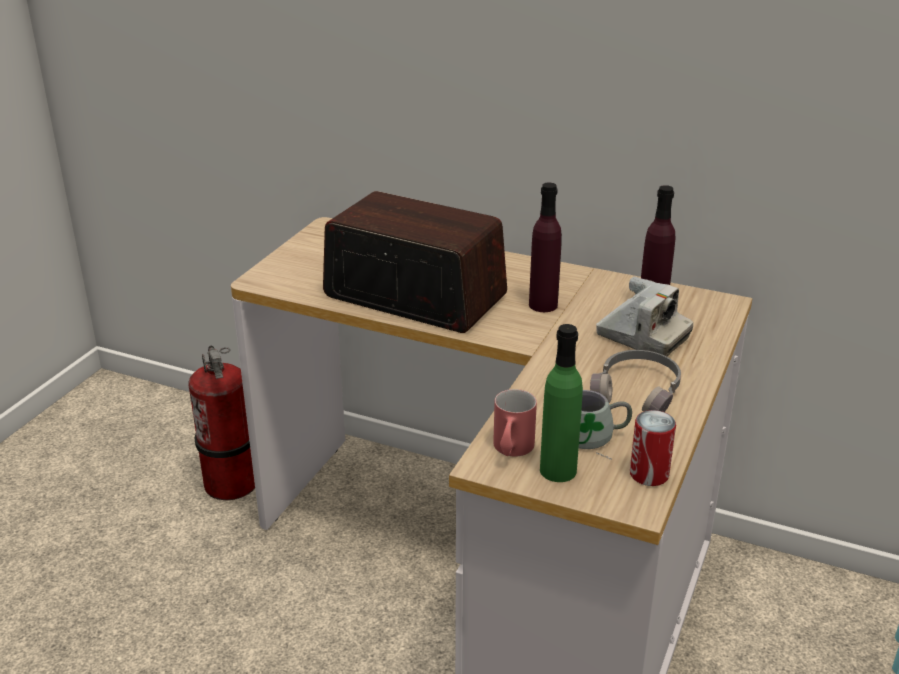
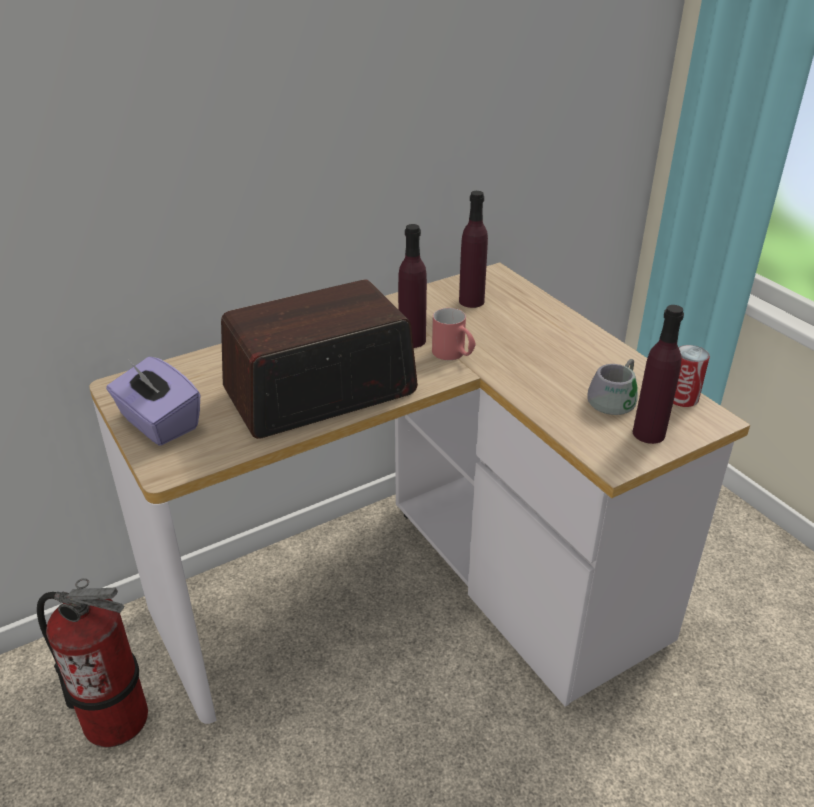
camera: 55 degrees left, 5 degrees up
red mug [493,389,537,456] -> red mug moved to [432,308,476,360]
green bottle [540,324,583,482] -> purple bottle [633,305,684,444]
grey headphones [590,350,681,412] -> none
camera [596,276,693,357] -> none
none -> purple tissue box [106,357,200,446]

